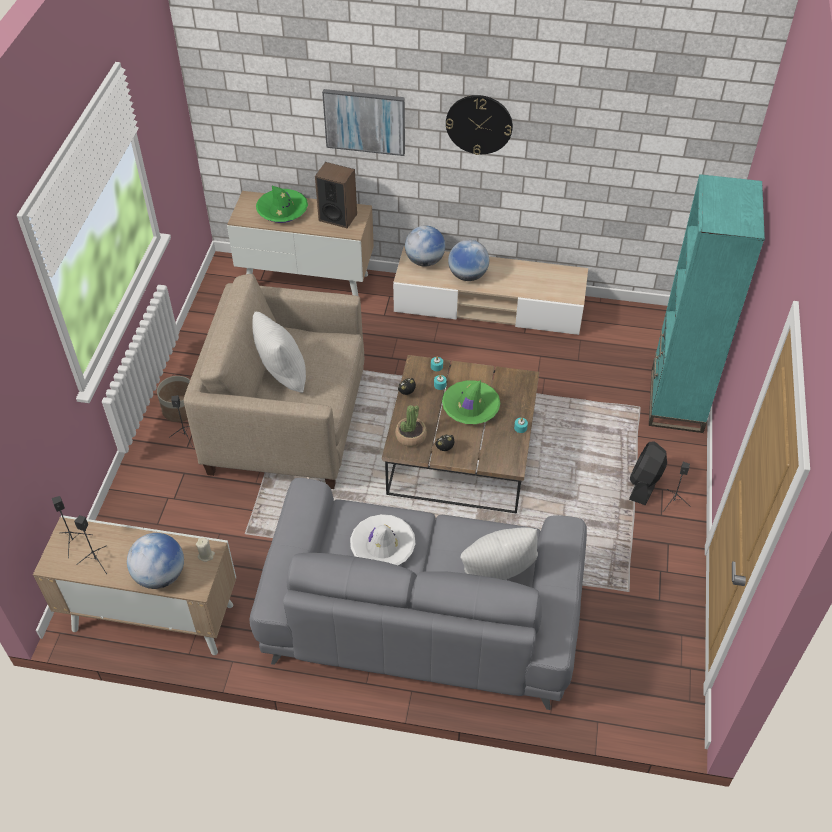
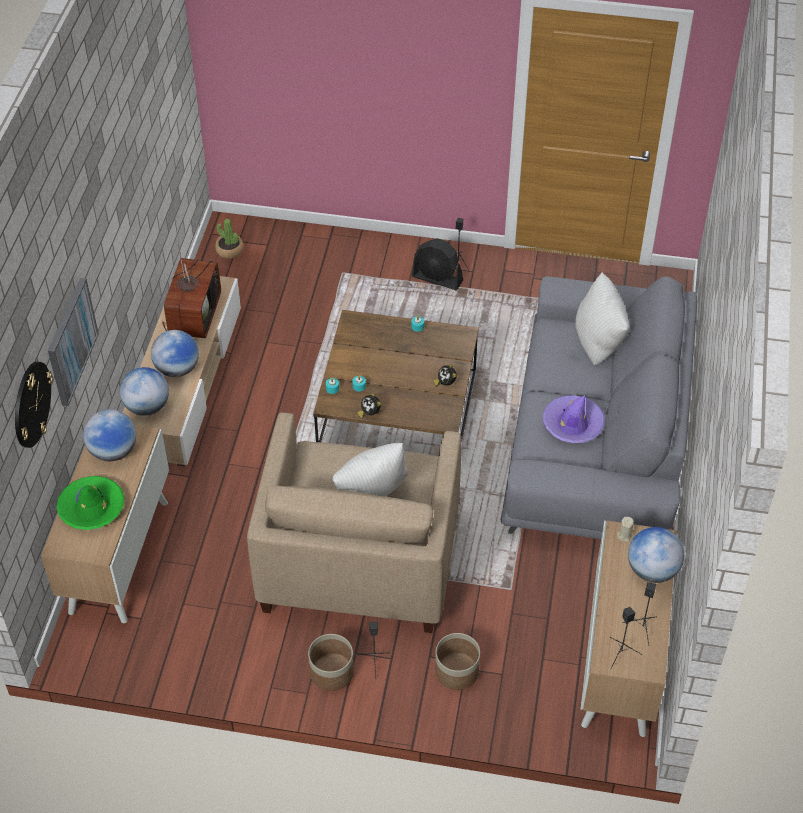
camera: 90 degrees left, 0 degrees up
speaker [315,162,357,228] -> globe [83,409,136,461]
white hat [350,514,415,565] -> purple hat [543,395,605,443]
potted plant [395,405,427,447] -> potted plant moved to [215,219,243,259]
green hat [442,380,500,424] -> none
wall clock [446,95,513,155] -> wall clock moved to [15,362,53,448]
turquoise bookcase [649,174,765,433] -> none
none -> television [162,241,221,338]
none -> planter [435,633,480,690]

